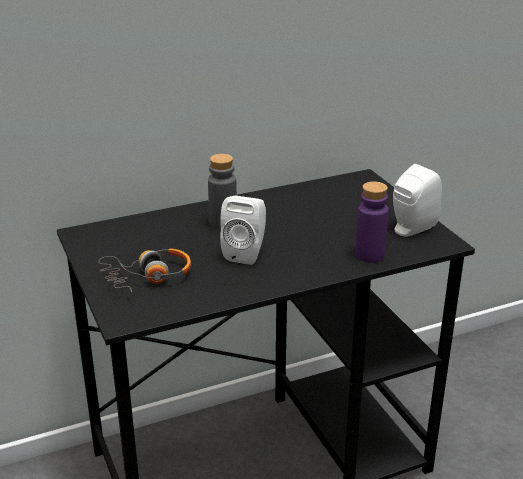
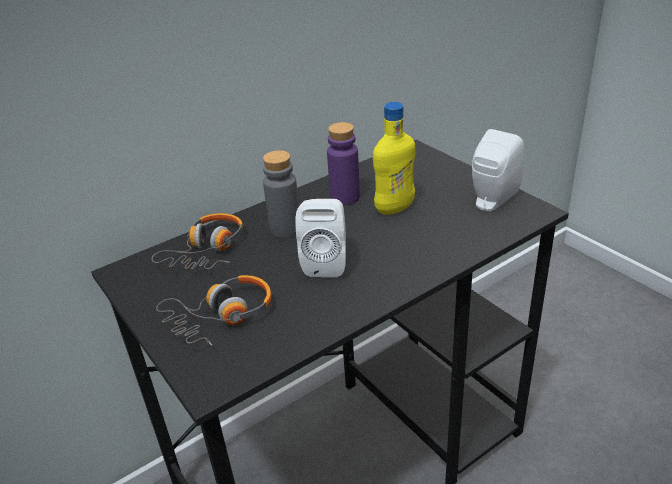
camera: 10 degrees left, 5 degrees up
purple bottle [355,181,389,263] -> purple bottle moved to [327,122,360,205]
none -> headphones [152,213,243,269]
none -> yellow bottle [373,102,415,215]

